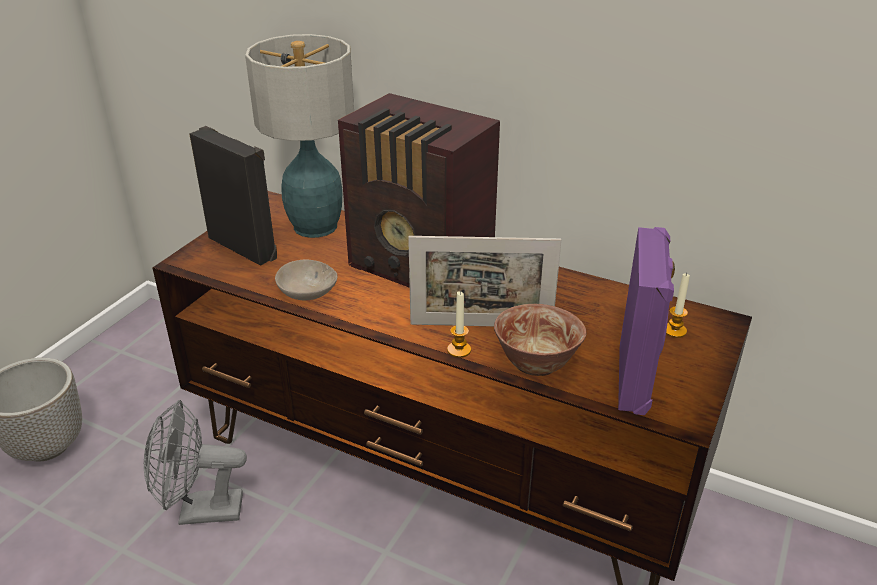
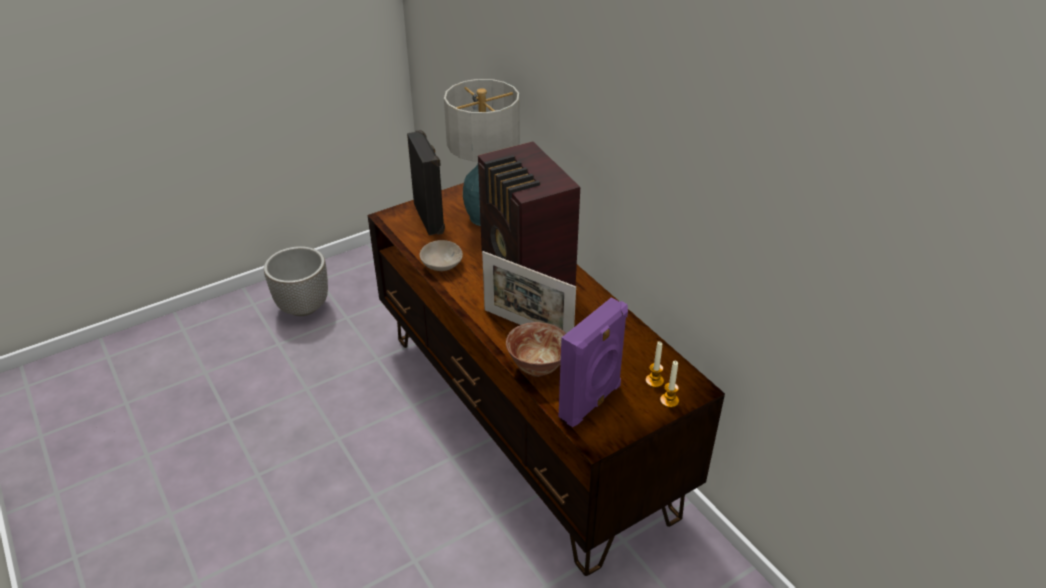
camera: 30 degrees right, 5 degrees up
grey fan [144,400,247,525] -> none
candle [447,291,471,358] -> candle moved to [660,361,679,408]

